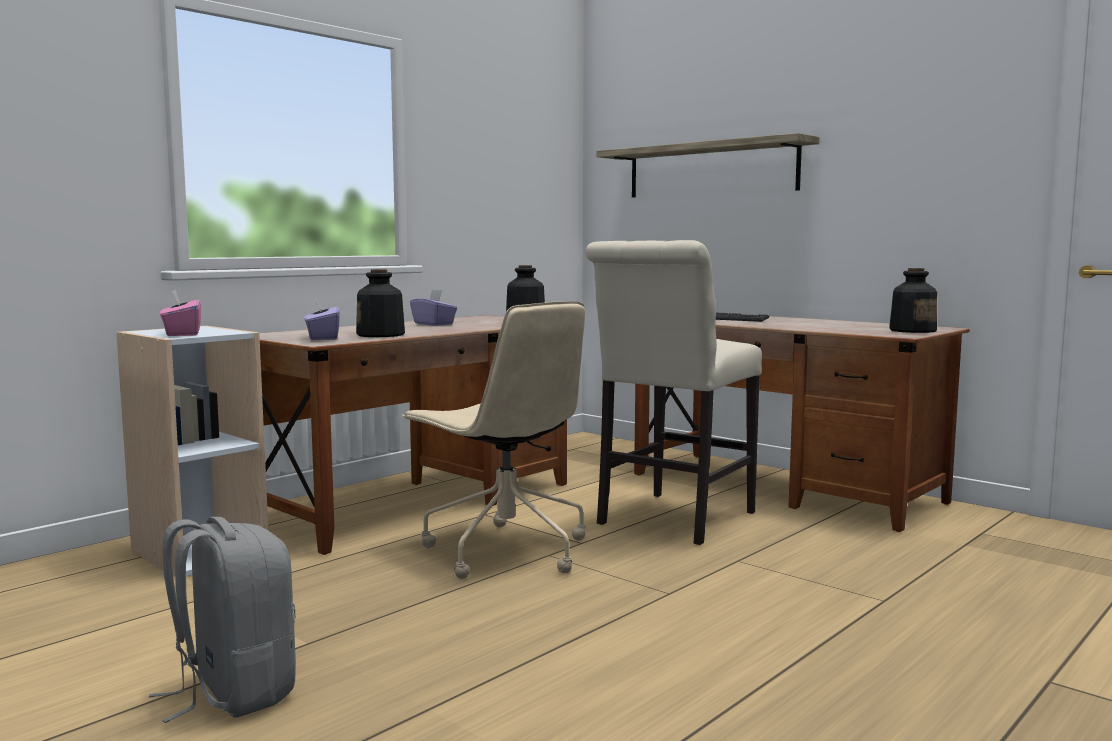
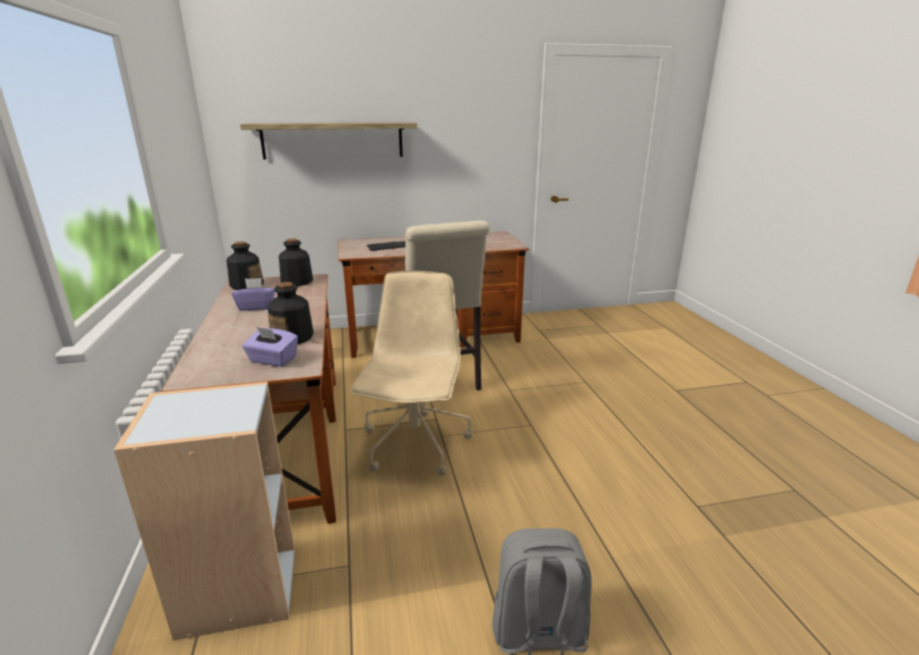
camera: 55 degrees left, 15 degrees up
pink tissue box [160,290,201,336] -> none
beige office chair [402,301,586,579] -> beige office chair turned 75 degrees counterclockwise [350,271,473,476]
bottle [889,268,937,333] -> bottle moved to [226,241,264,290]

